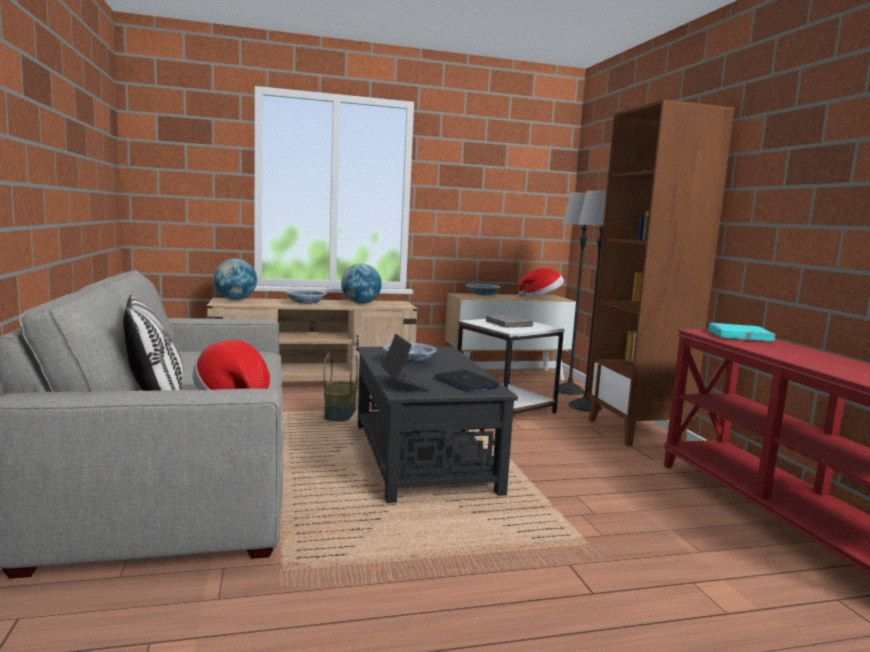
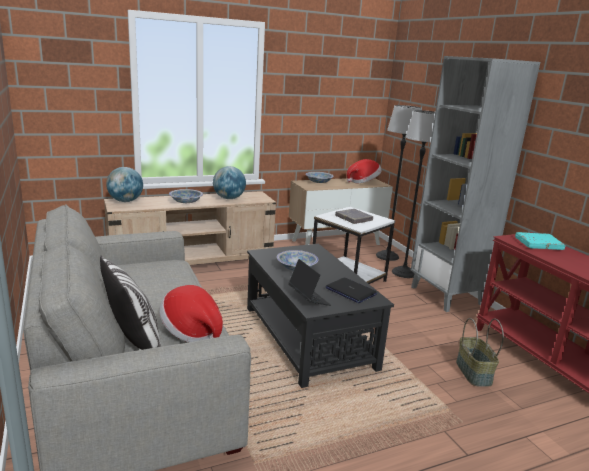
camera: 10 degrees left, 10 degrees up
basket [324,353,358,422] -> basket moved to [456,318,504,386]
brown bookcase [587,100,735,447] -> grey bookcase [411,56,540,312]

